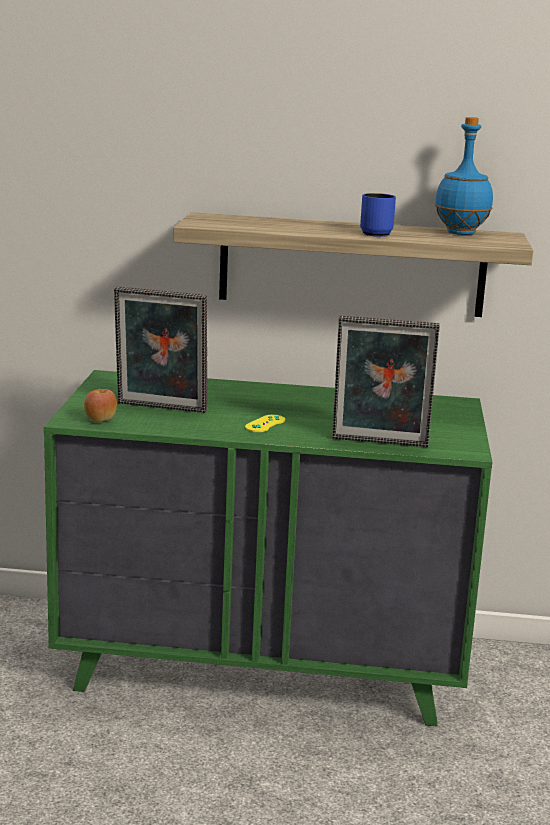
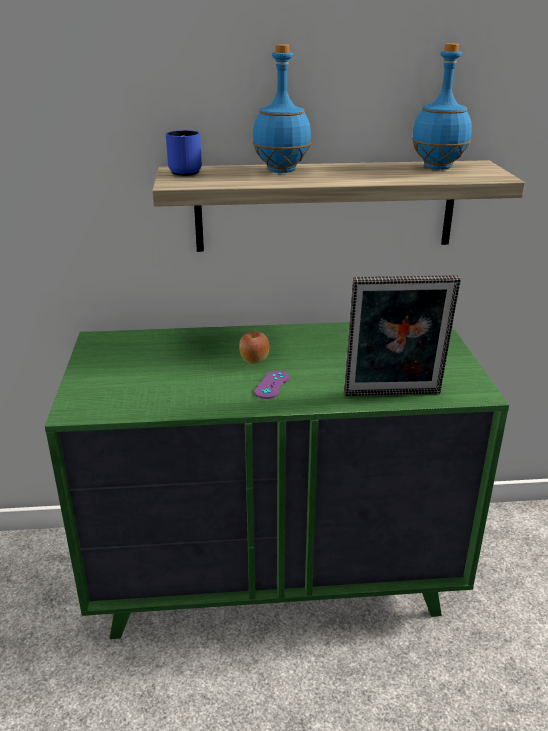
camera: 10 degrees left, 10 degrees up
apple [84,389,117,423] -> apple moved to [239,332,269,364]
picture frame [114,287,207,413] -> none
yellow game controller [245,415,285,432] -> purple game controller [254,370,290,399]
blue mug [360,193,396,237] -> blue mug moved to [166,130,202,176]
none -> blue bottle [252,44,311,173]

